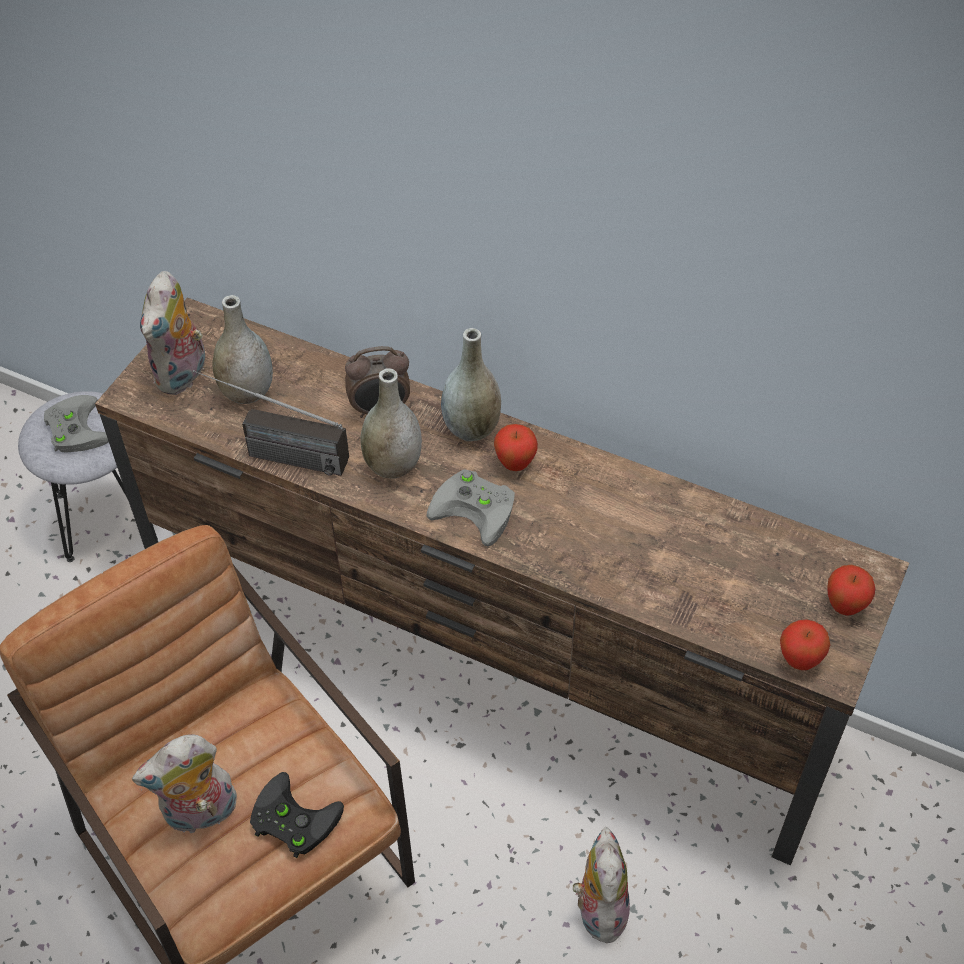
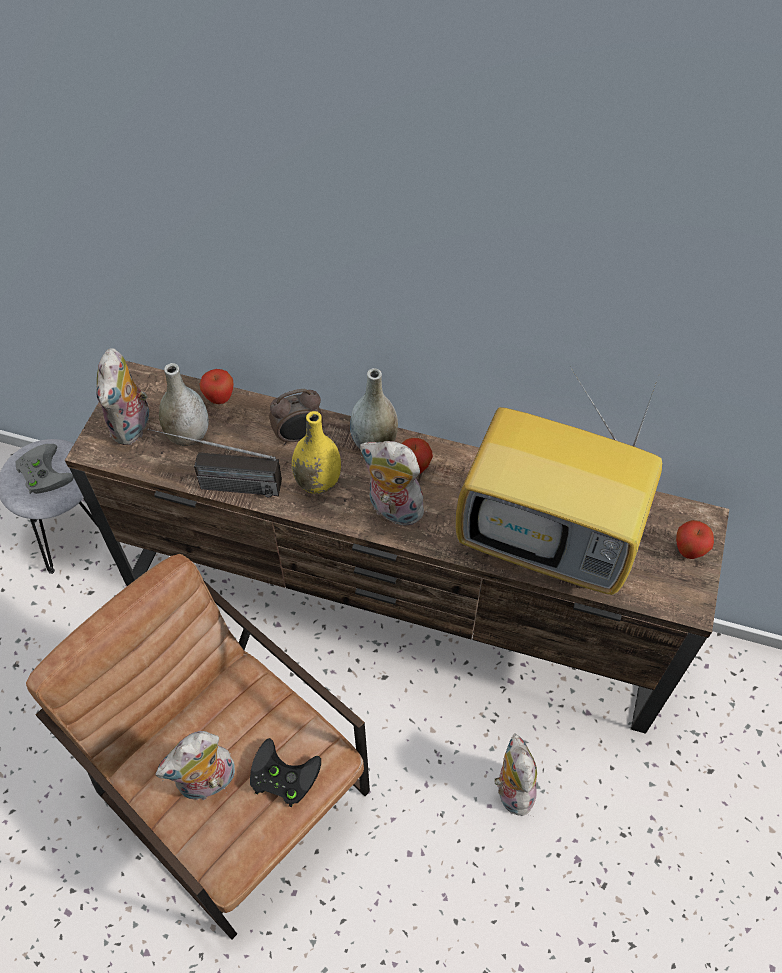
camera: 10 degrees left, 5 degrees up
grey vase [360,368,422,479] -> yellow vase [292,411,341,494]
grey game controller [427,470,515,546] -> plush toy [360,441,424,525]
apple [780,619,830,670] -> apple moved to [199,369,233,404]
none -> television [455,365,662,595]

